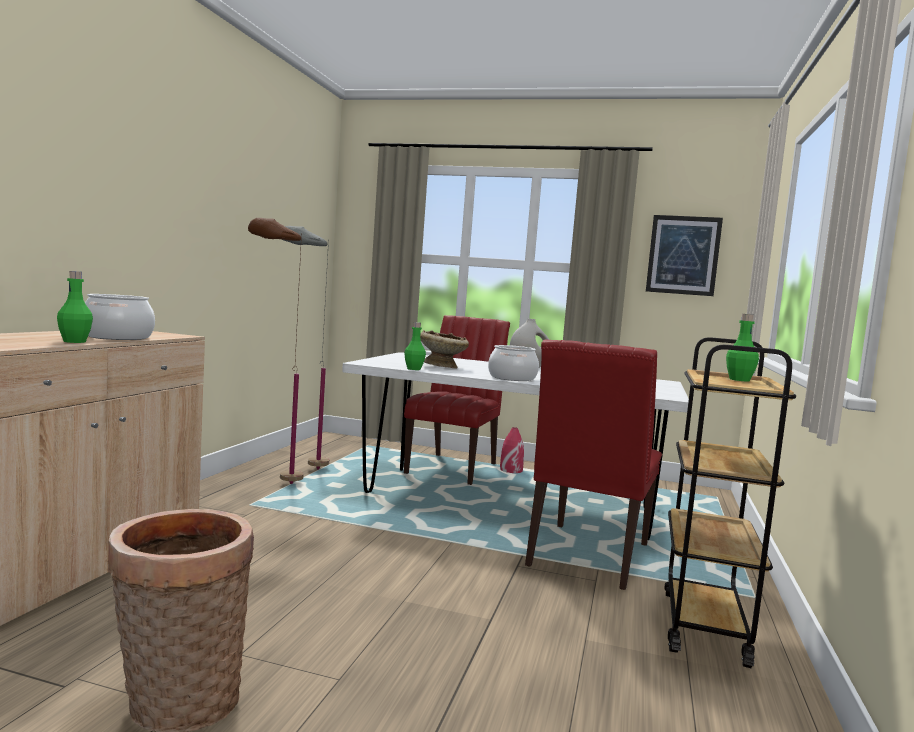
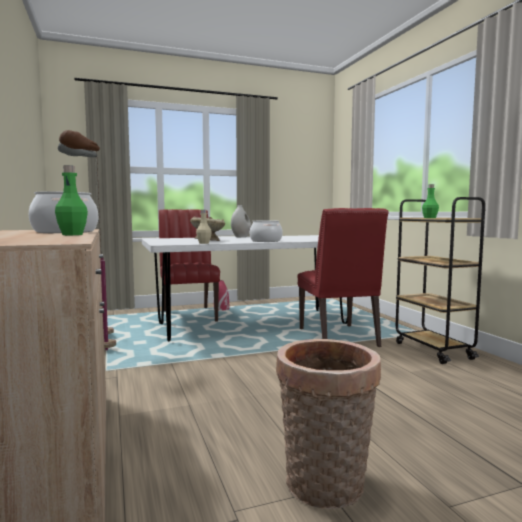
camera: 35 degrees left, 0 degrees up
green bottle [404,322,426,370] -> beige bottle [196,210,212,244]
picture [646,215,723,296] -> none

